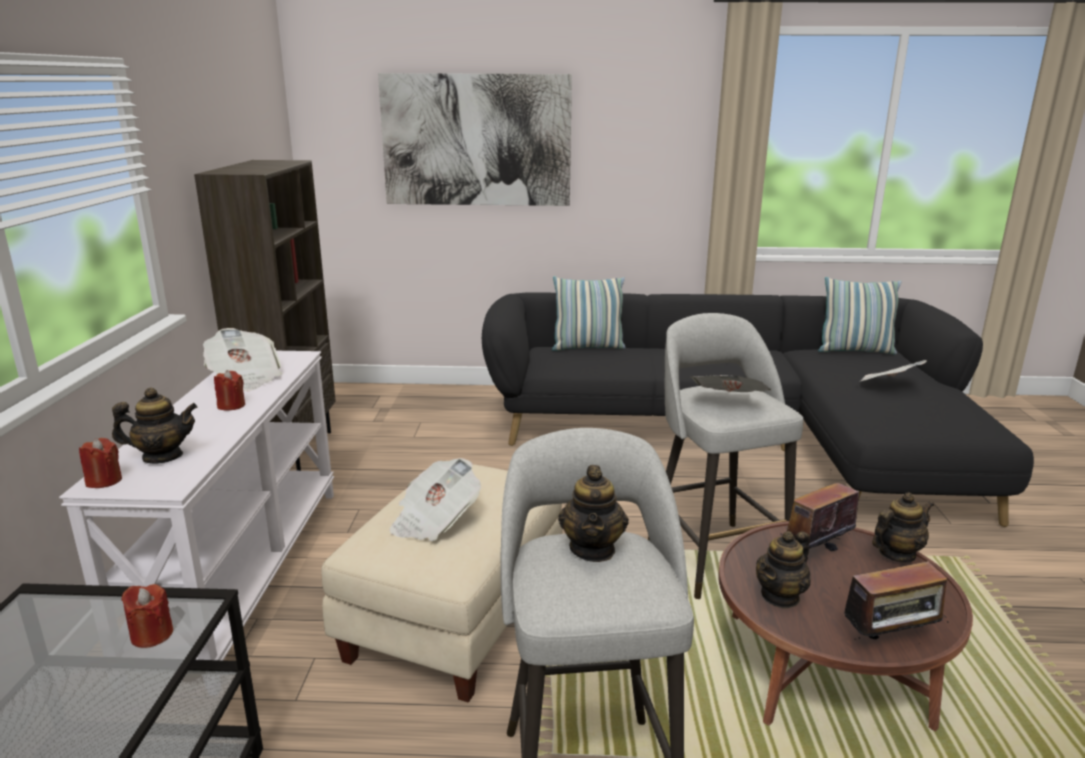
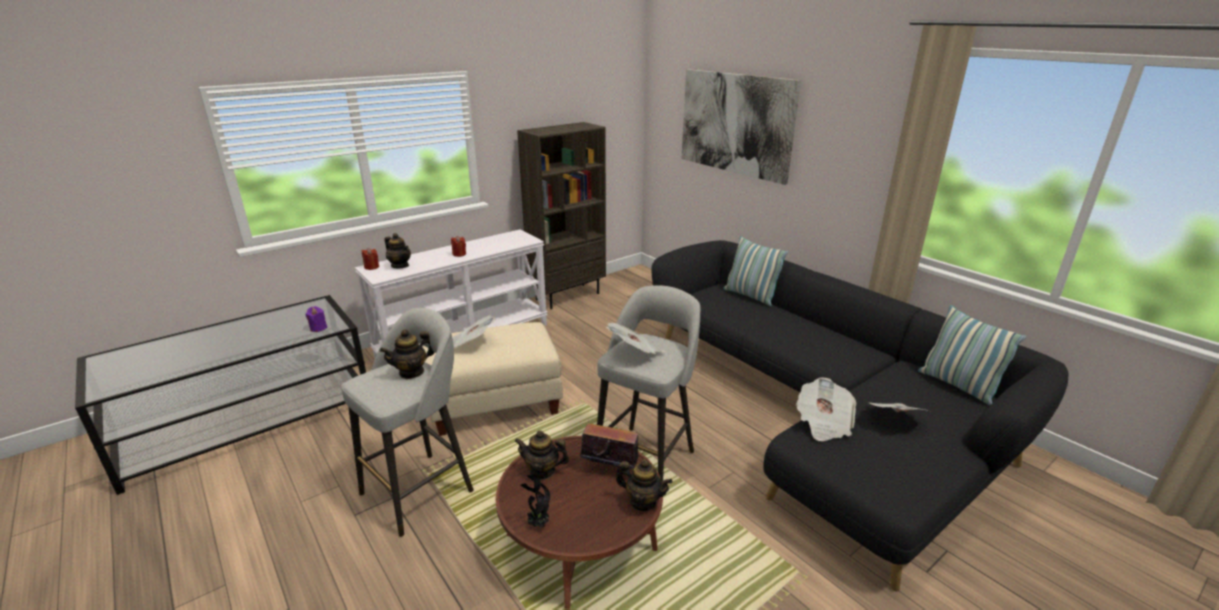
camera: 50 degrees right, 5 degrees up
red candle [121,584,173,648] -> purple candle [305,306,328,332]
newspaper [203,328,282,391] -> newspaper moved to [796,377,857,441]
radio [844,555,949,640] -> potted plant [521,474,550,527]

